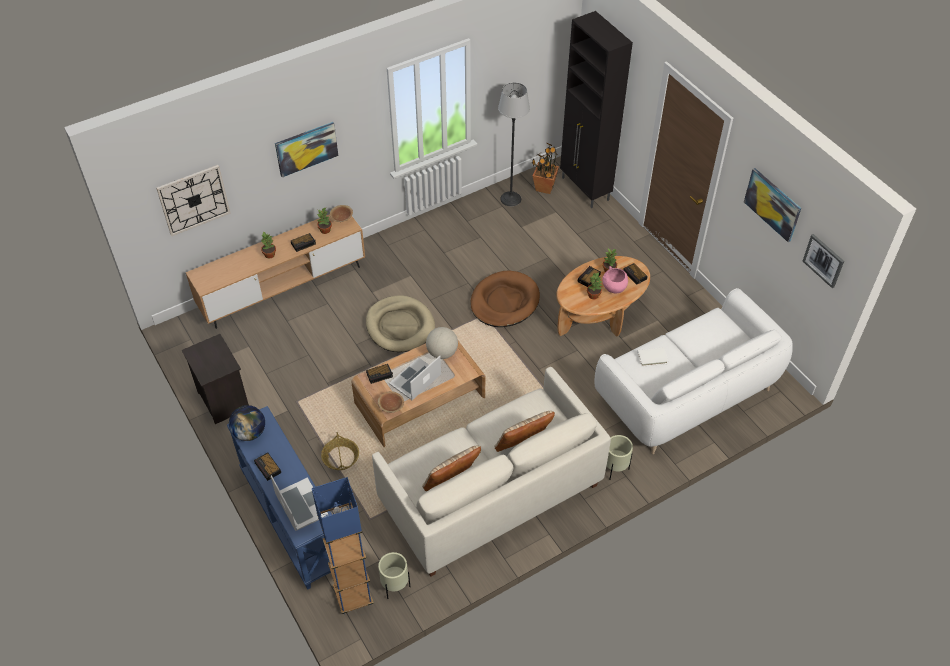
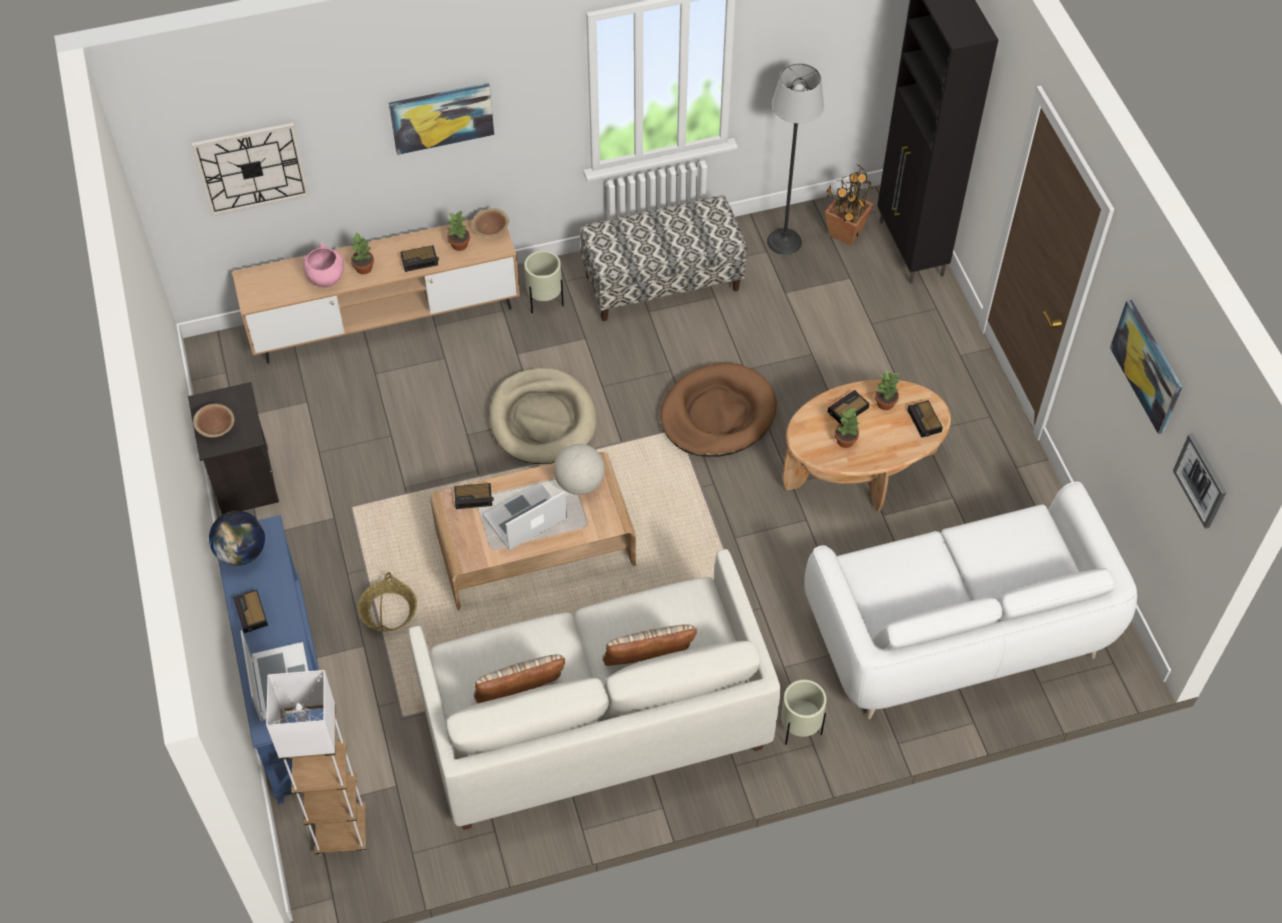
camera: 15 degrees right, 5 degrees up
blue floor lamp [312,477,374,614] -> white floor lamp [266,670,366,855]
brown bowl [378,391,404,413] -> brown bowl moved to [193,404,234,437]
beige planter [378,552,410,599] -> beige planter moved to [525,250,564,313]
pink bowl [602,266,628,294] -> pink bowl moved to [303,243,344,287]
white book [637,347,668,367] -> none
none -> bench [580,195,747,321]

